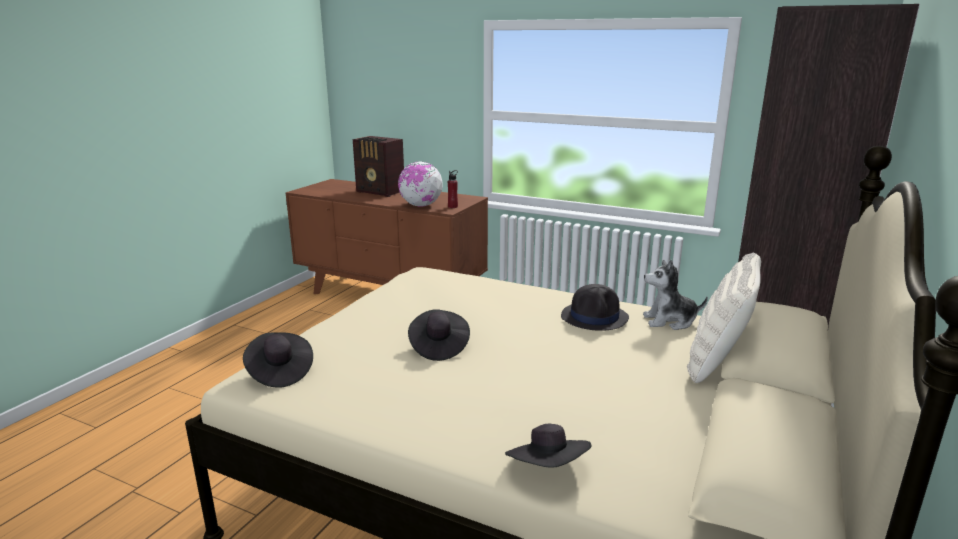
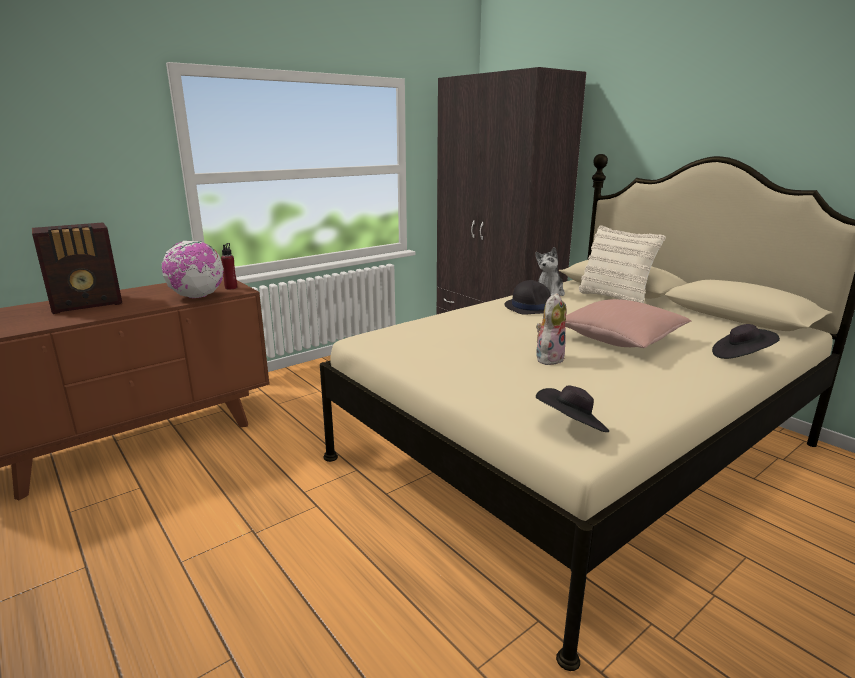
camera: 65 degrees left, 0 degrees up
black hat [408,309,470,361] -> plush toy [536,293,566,366]
none -> pink pillow [565,299,691,348]

